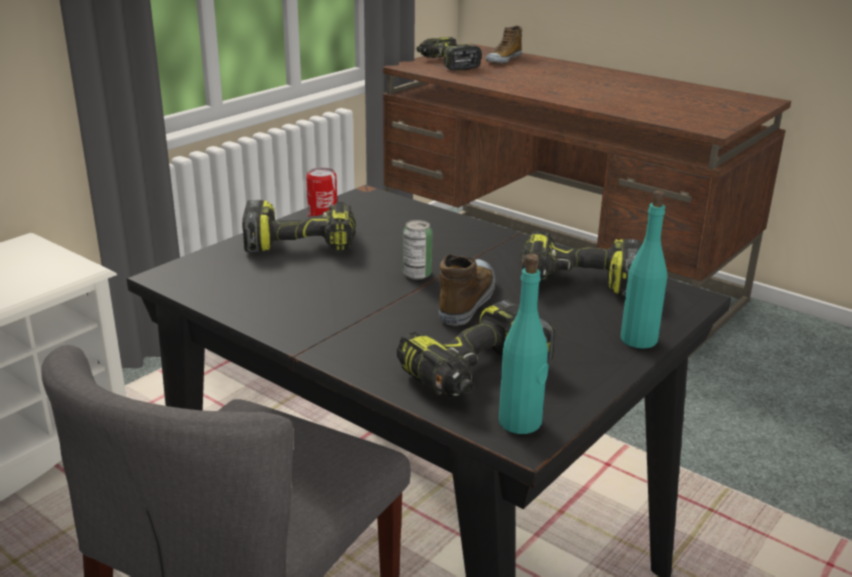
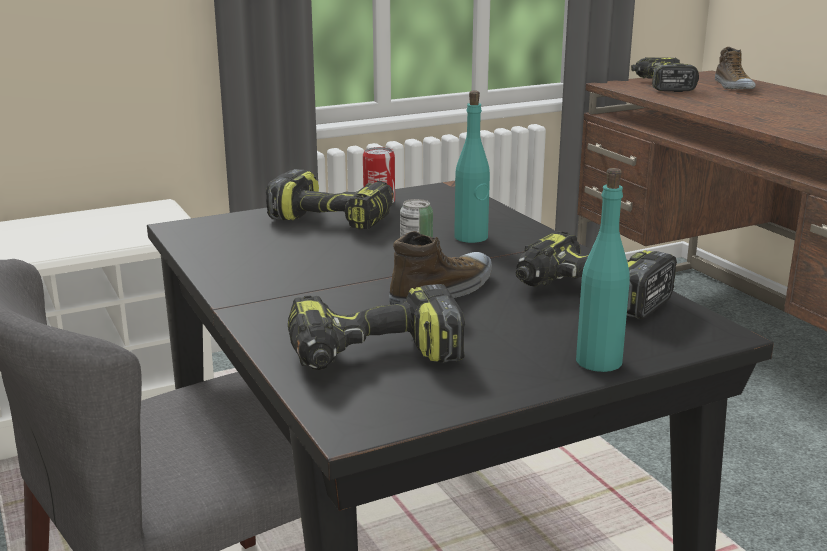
camera: 25 degrees right, 5 degrees down
shoe [485,26,522,63] -> shoe turned 60 degrees counterclockwise [715,47,756,89]
turquoise bottle [499,254,548,434] -> turquoise bottle moved to [454,90,490,243]

